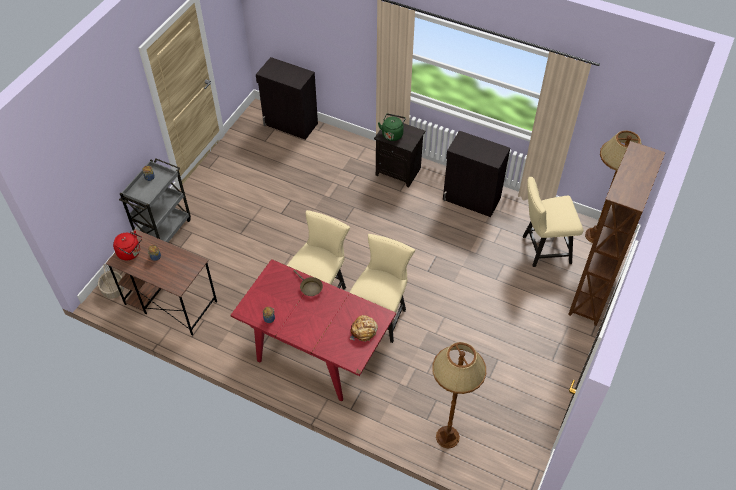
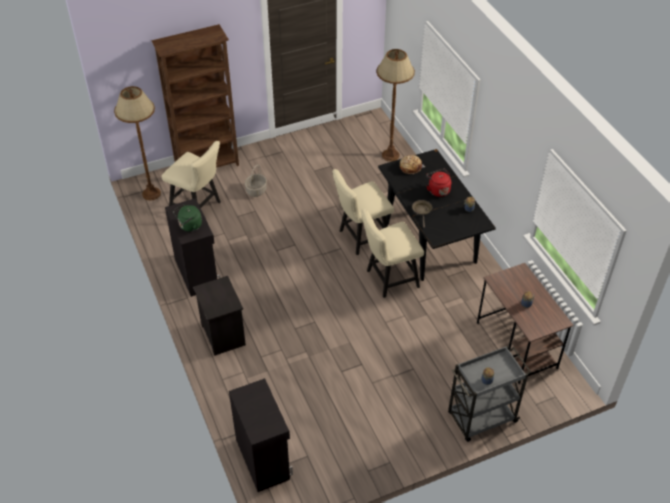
camera: 140 degrees left, 5 degrees down
basket [98,264,124,299] -> basket moved to [245,165,267,197]
red kettle [113,231,142,260] -> red kettle moved to [426,168,451,197]
red dining table [230,259,396,401] -> black dining table [378,149,496,281]
green kettle [378,114,406,141] -> green kettle moved to [173,204,202,232]

